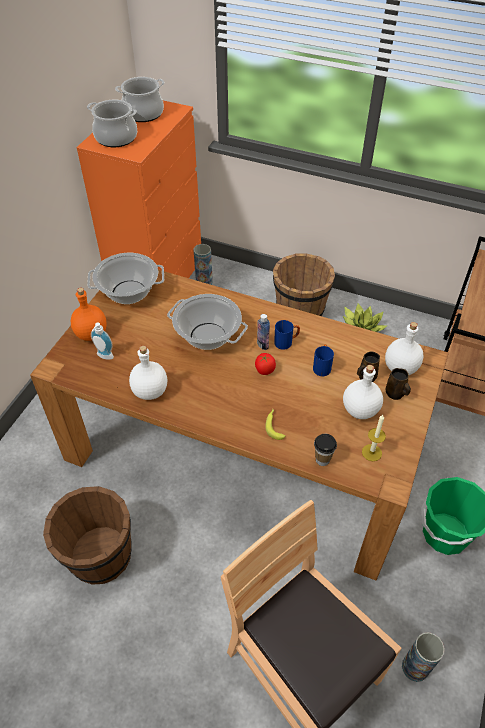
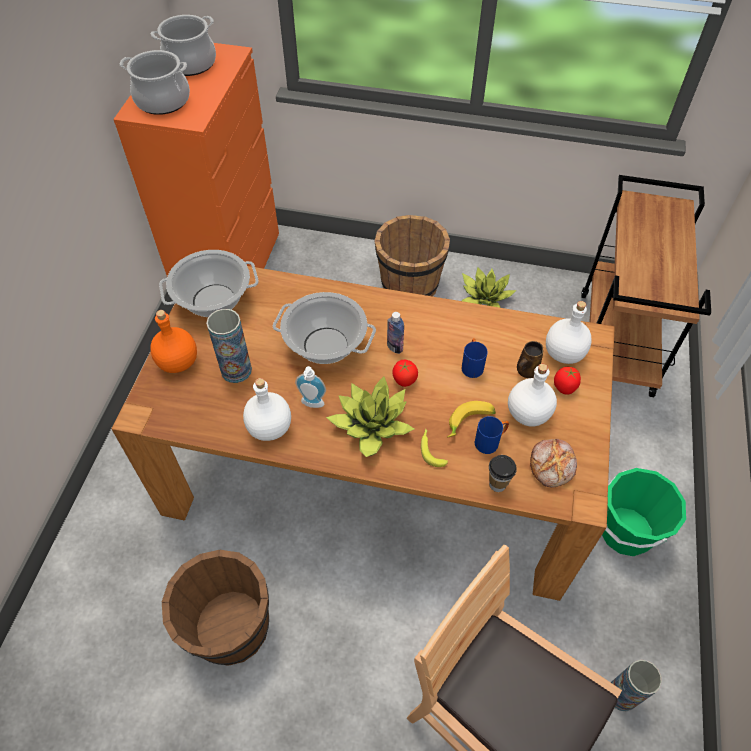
camera: 10 degrees left, 5 degrees up
soap dispenser [91,323,114,360] -> soap dispenser moved to [295,366,326,408]
vase [193,244,213,285] -> vase moved to [206,309,252,383]
blue mug [274,320,300,350] -> blue mug moved to [475,416,509,454]
candle [362,415,386,461] -> bread [530,439,577,487]
brown mug [386,368,411,400] -> tomato [554,367,581,395]
none -> potted plant [326,376,414,457]
none -> banana [448,401,496,437]

